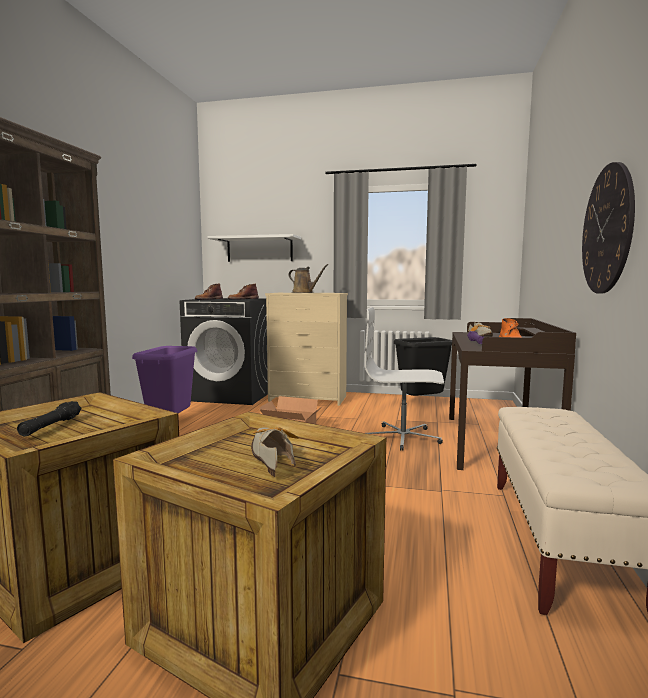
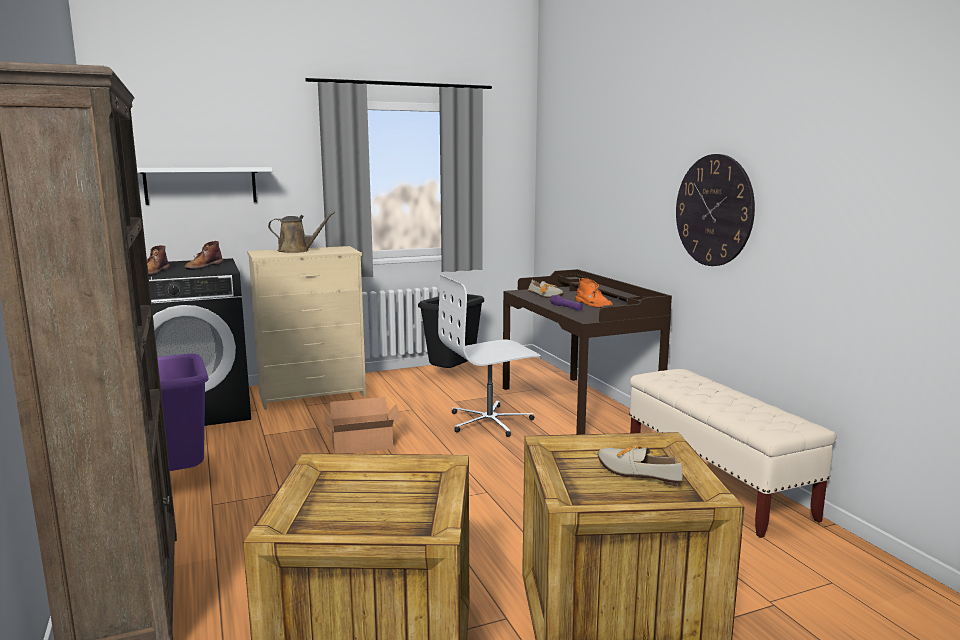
camera: 35 degrees left, 5 degrees up
black flashlight [17,401,81,436] -> none

